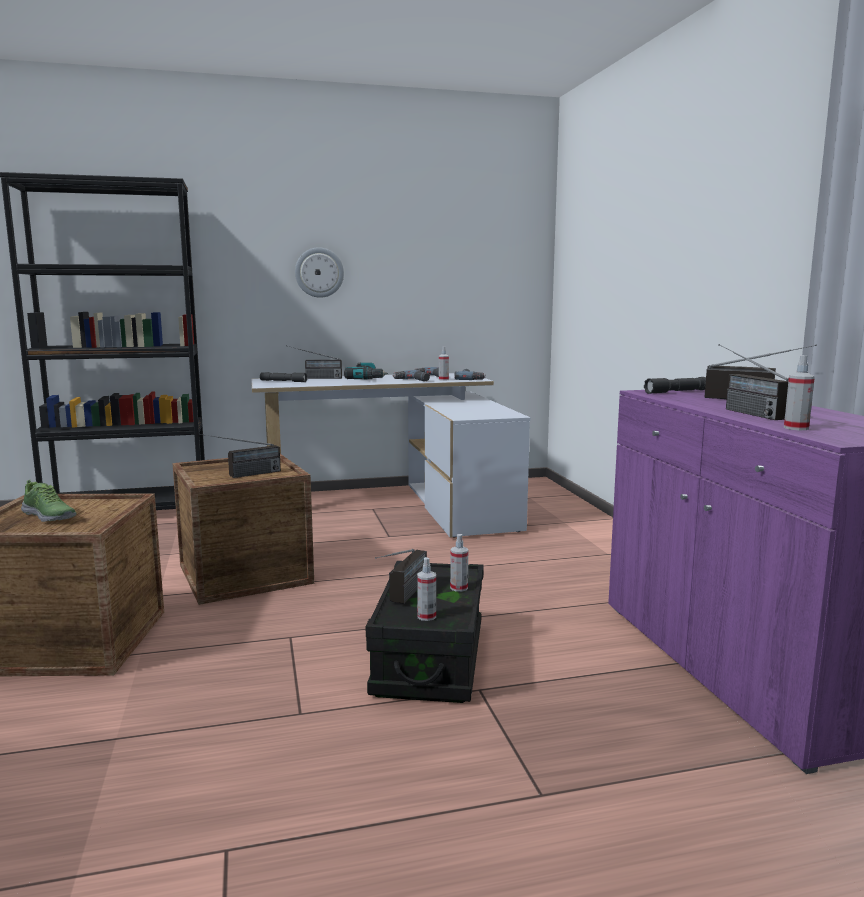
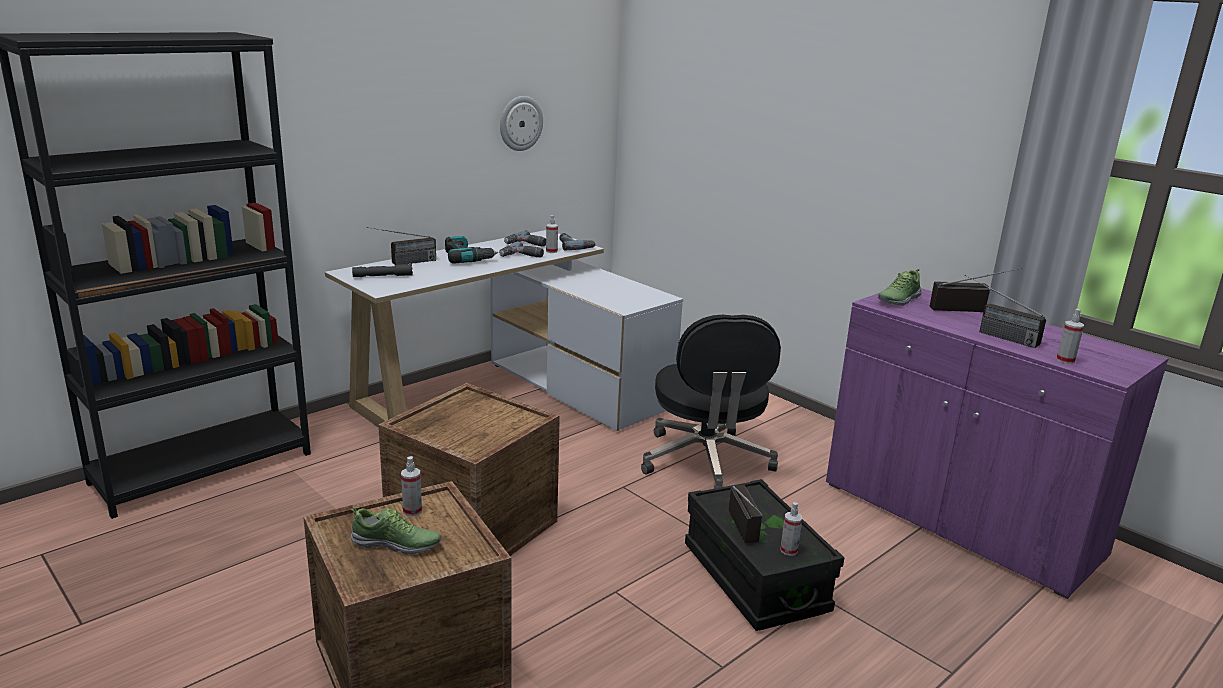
camera: 30 degrees left, 10 degrees up
radio [199,434,281,478] -> none
wall clock [295,247,344,298] -> wall clock moved to [500,96,543,151]
spray bottle [450,534,468,592] -> spray bottle moved to [401,456,422,516]
grey flashlight [644,377,706,394] -> shoe [878,269,922,306]
none -> black office chair [641,315,781,489]

